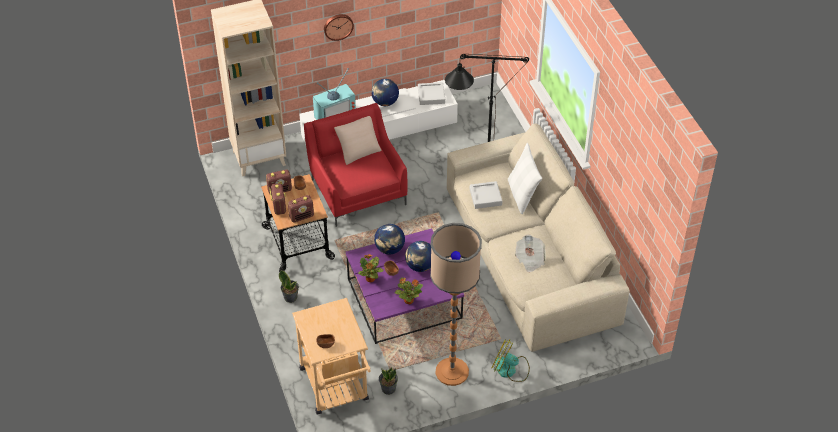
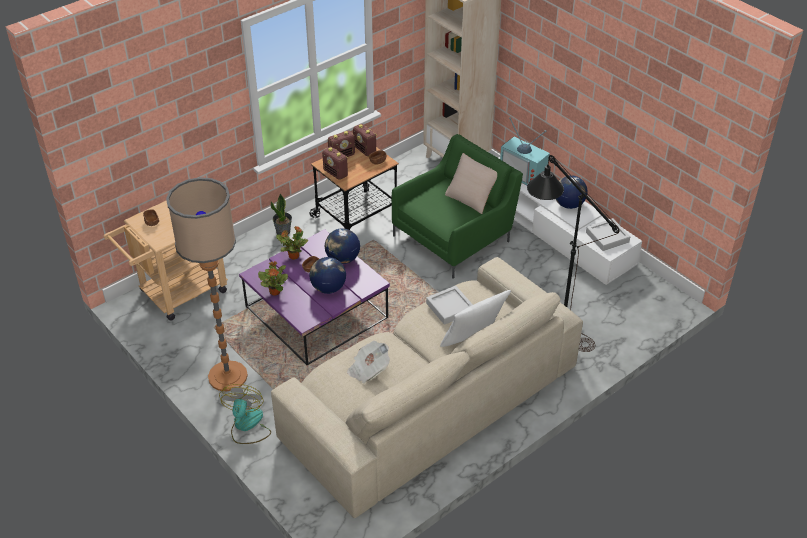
camera: 70 degrees right, 5 degrees down
red armchair [304,103,407,227] -> green armchair [392,134,523,279]
wall clock [324,14,354,41] -> none
potted plant [379,368,398,395] -> none

